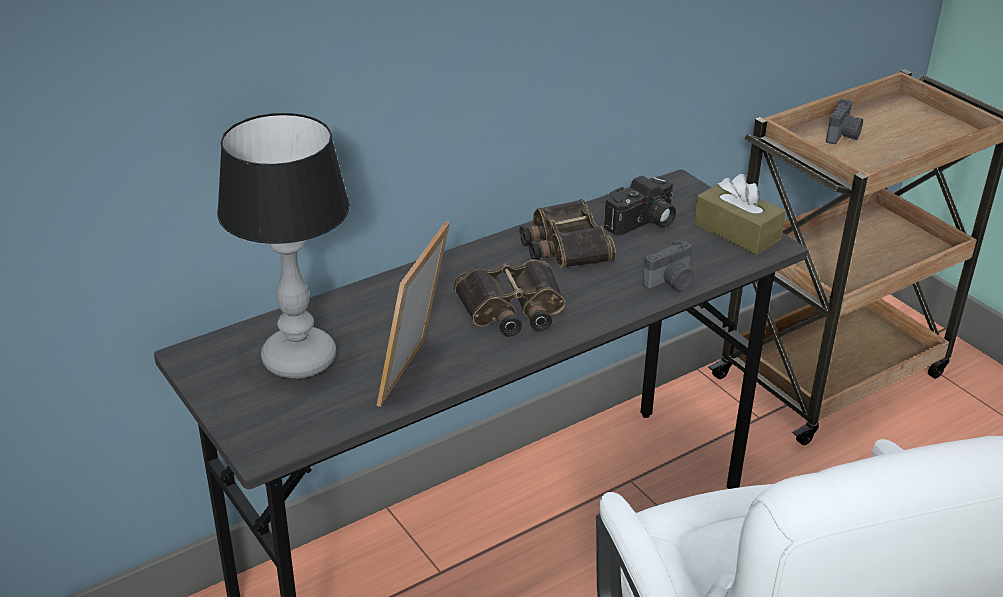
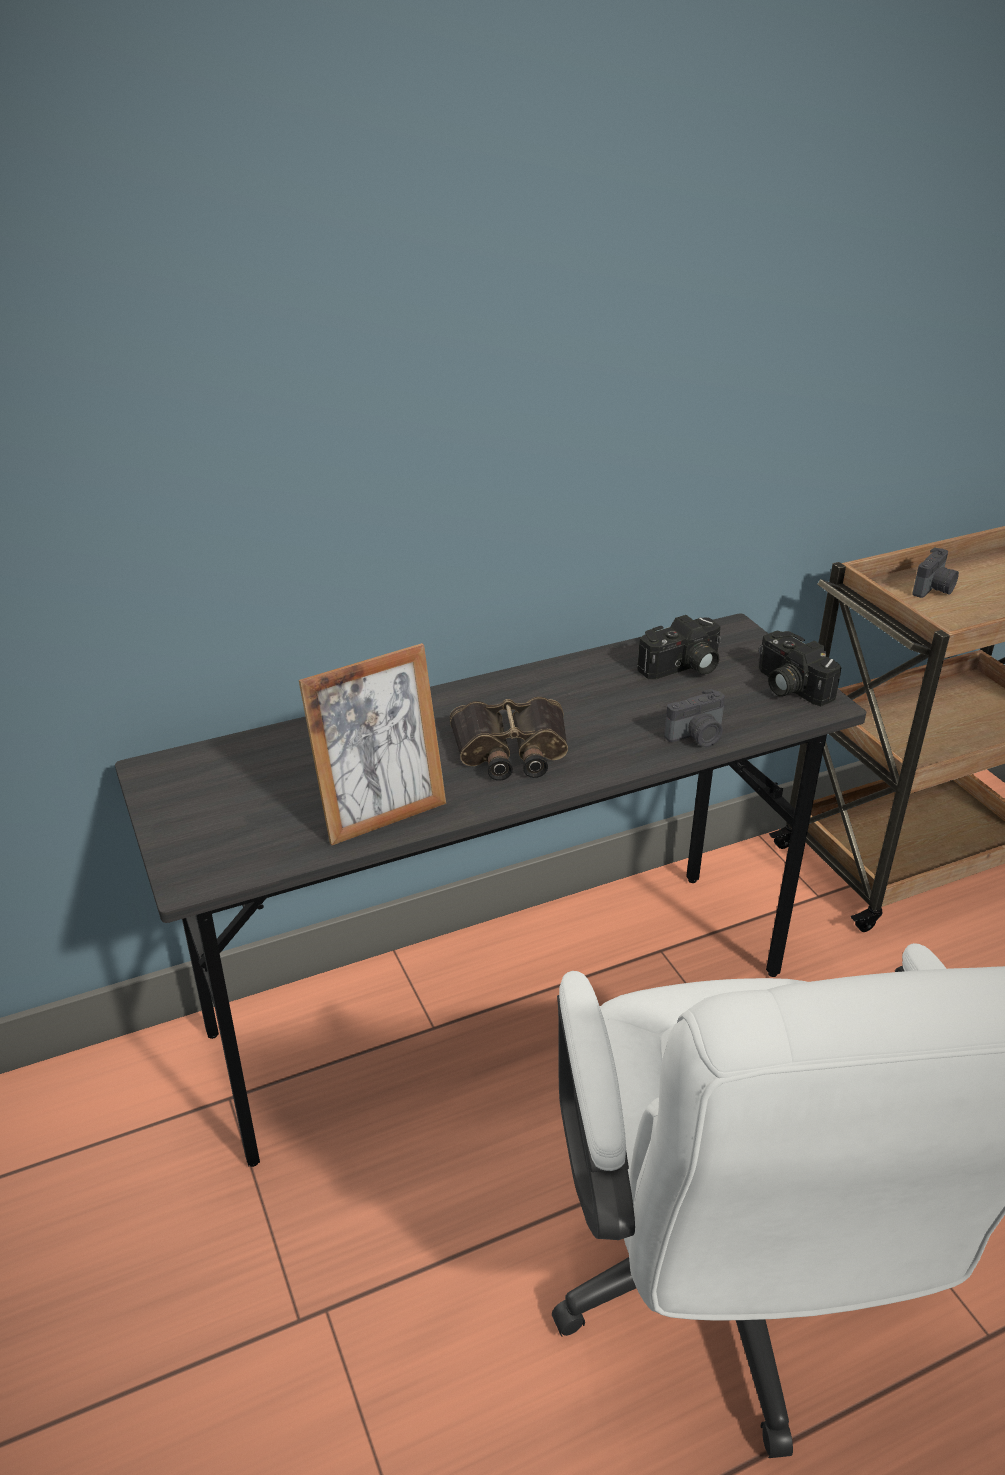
camera: 10 degrees right, 0 degrees up
table lamp [217,113,350,379] -> none
picture frame [377,221,450,407] -> picture frame turned 150 degrees counterclockwise [299,643,446,845]
binoculars [520,199,616,268] -> none
brown tissue box [694,174,786,255] -> camera [758,631,842,706]

